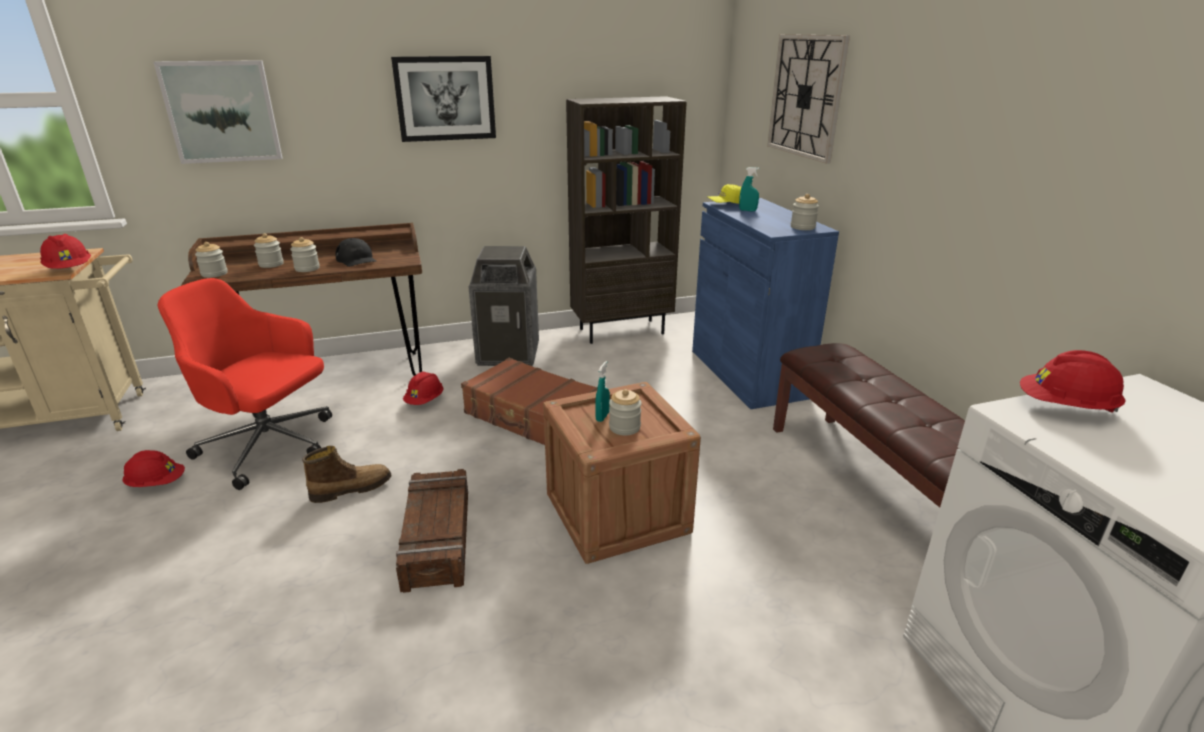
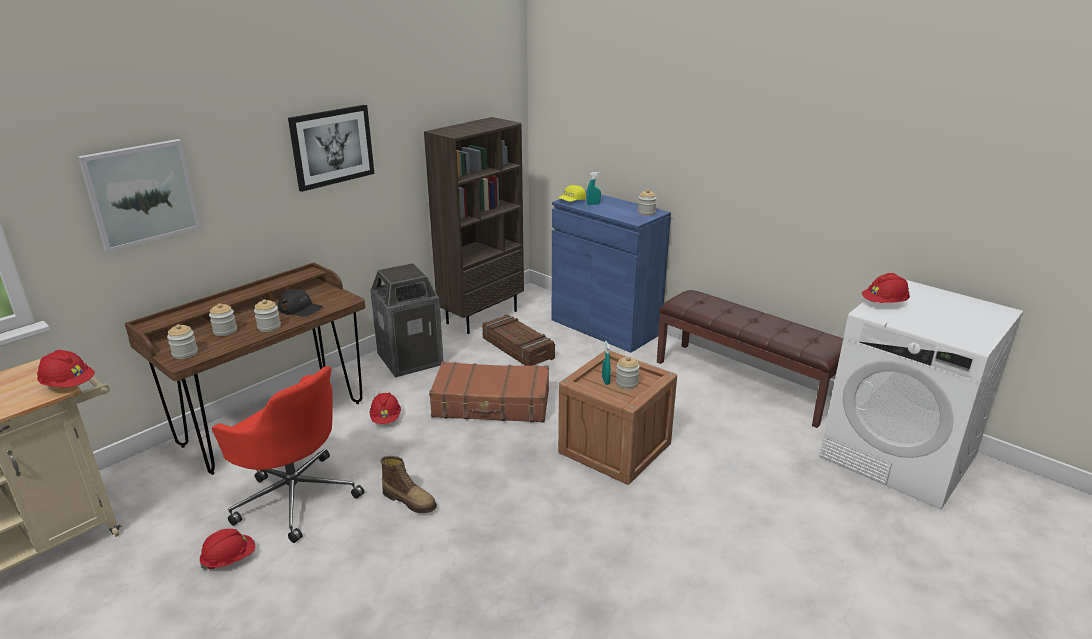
camera: 30 degrees left, 0 degrees up
red office chair [158,278,332,490] -> red office chair turned 135 degrees counterclockwise [212,366,364,543]
boot [302,446,391,503] -> boot turned 90 degrees clockwise [380,456,437,513]
crate [396,469,468,593] -> crate moved to [482,315,555,366]
wall clock [767,34,850,164] -> none

